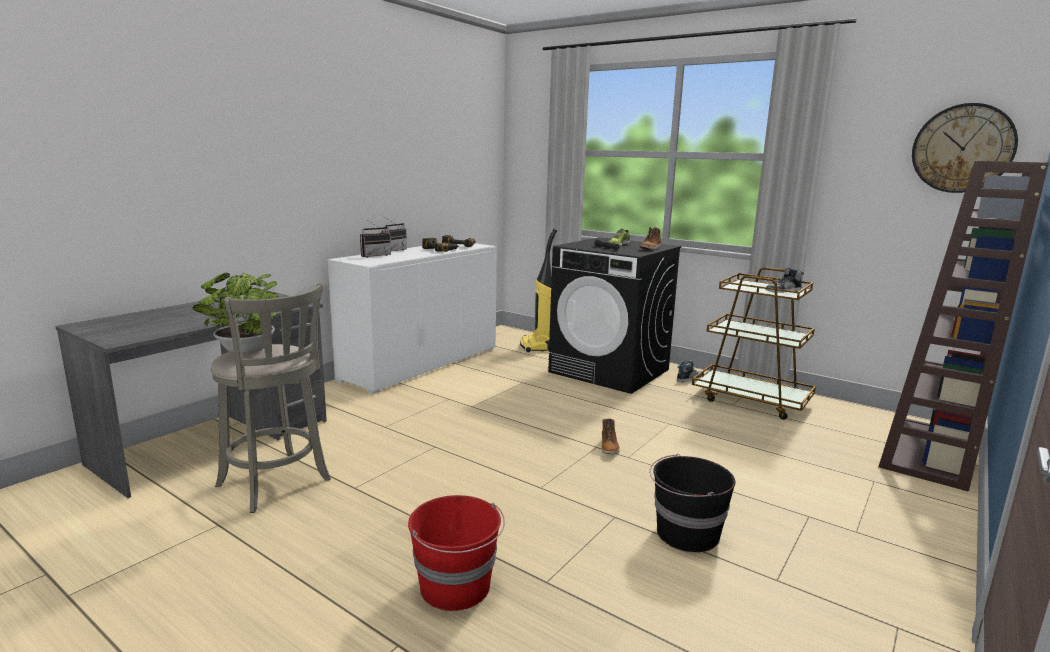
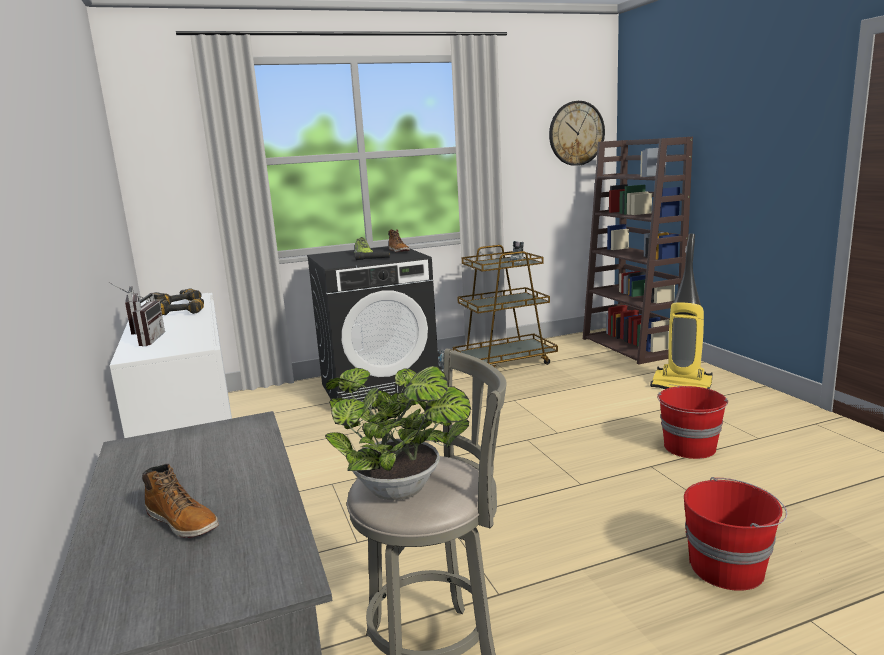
camera: 55 degrees left, 0 degrees up
vacuum cleaner [520,228,557,352] -> vacuum cleaner moved to [650,234,713,389]
boot [601,419,620,454] -> boot moved to [142,464,219,538]
black bucket [649,454,735,552] -> red bucket [657,386,728,459]

